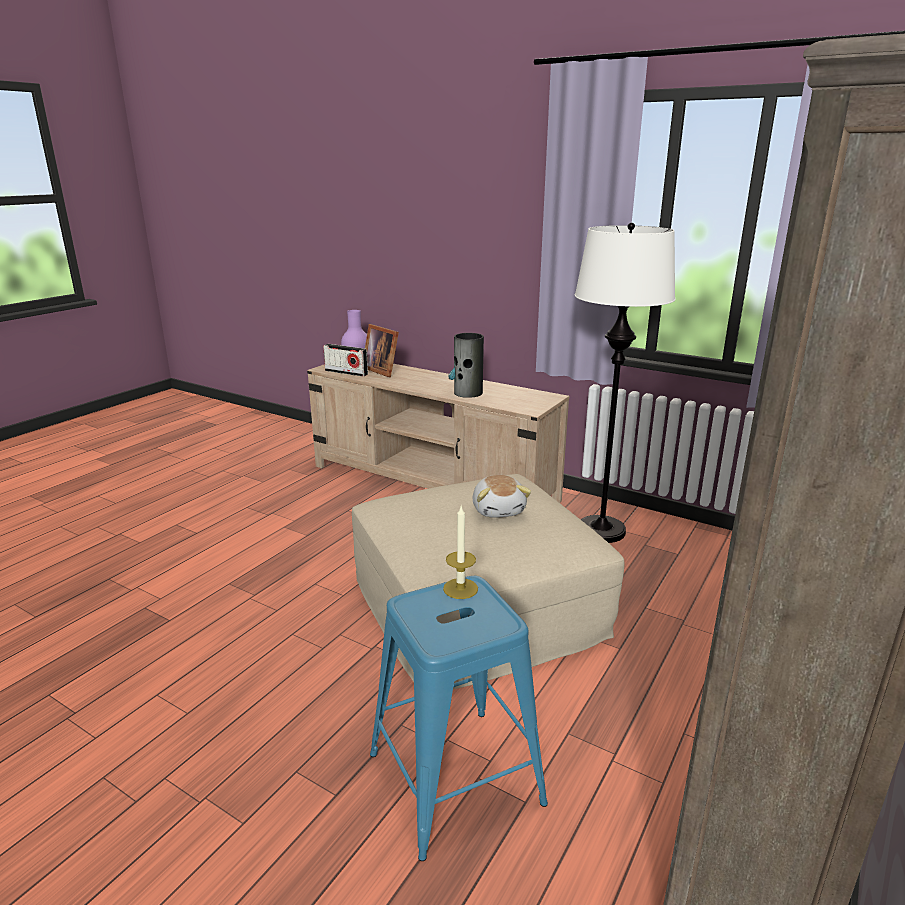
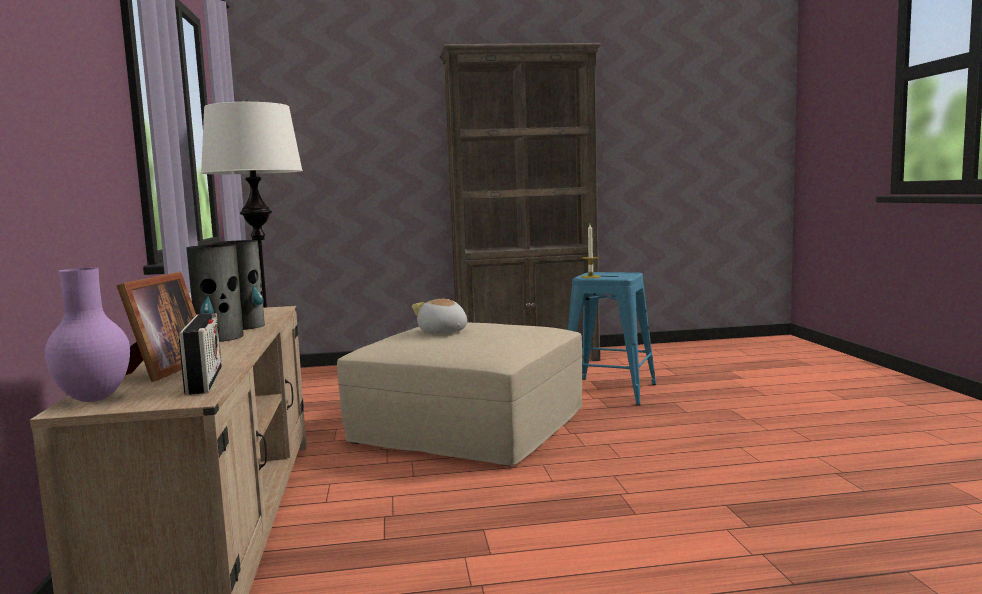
camera: 130 degrees left, 15 degrees down
plush toy [473,475,531,518] -> plush toy turned 75 degrees counterclockwise [412,299,467,334]
none -> vase [186,244,244,342]

